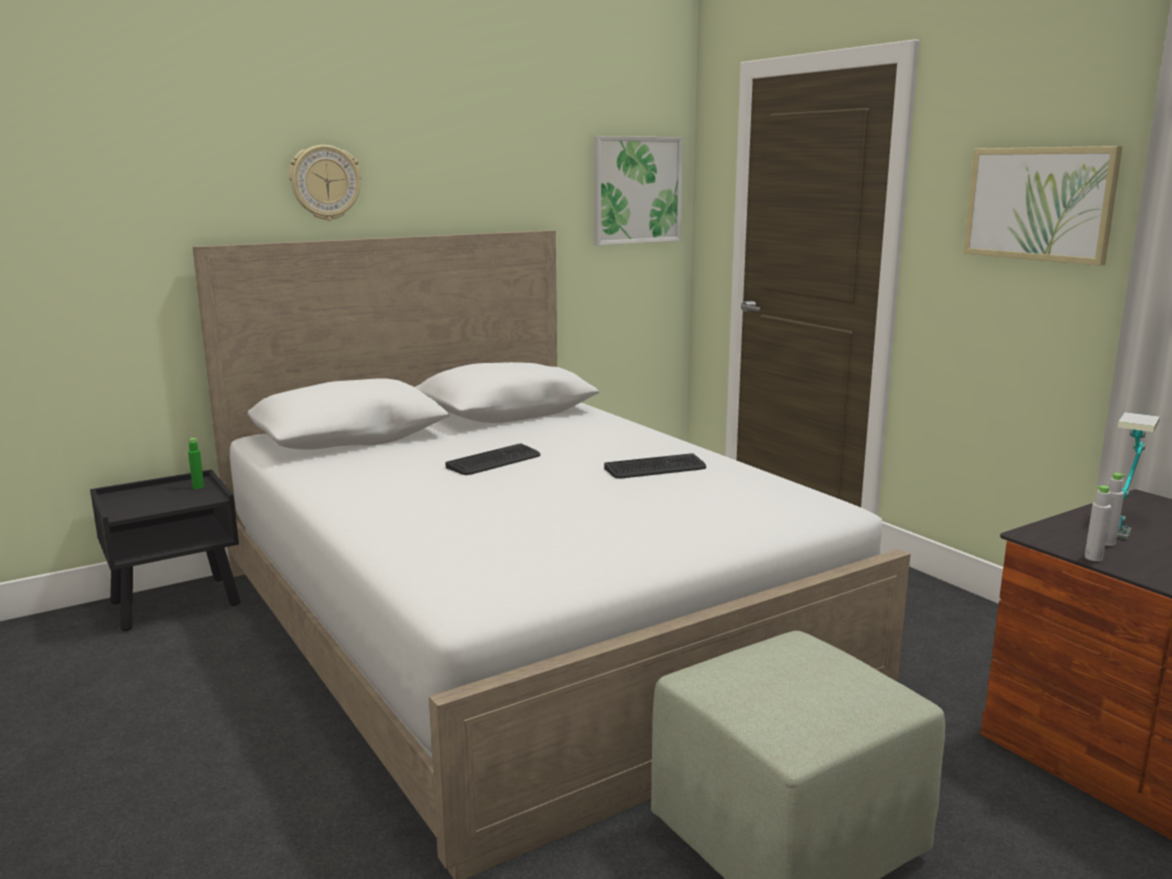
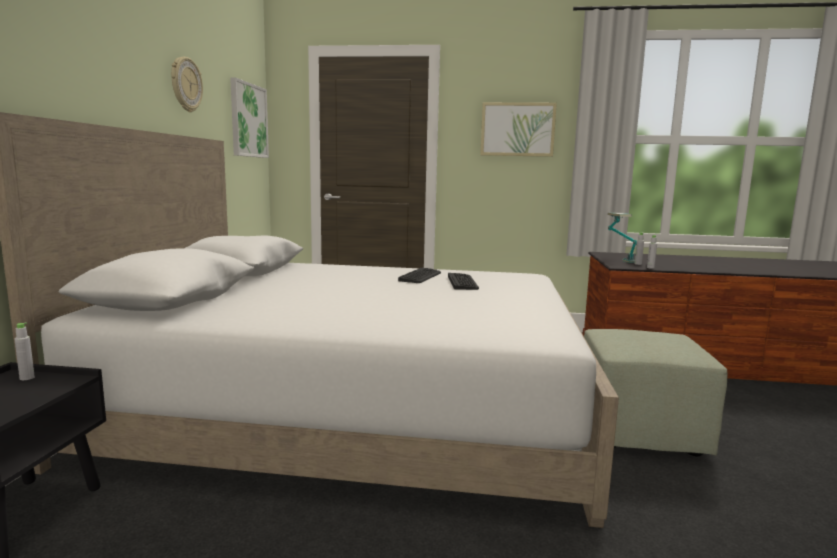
camera: 50 degrees left, 5 degrees down
green bottle [188,438,204,489] -> grey bottle [14,323,35,380]
wall clock [289,145,361,221] -> wall clock moved to [171,57,203,112]
keyboard [445,444,540,475] -> keyboard moved to [448,273,479,290]

